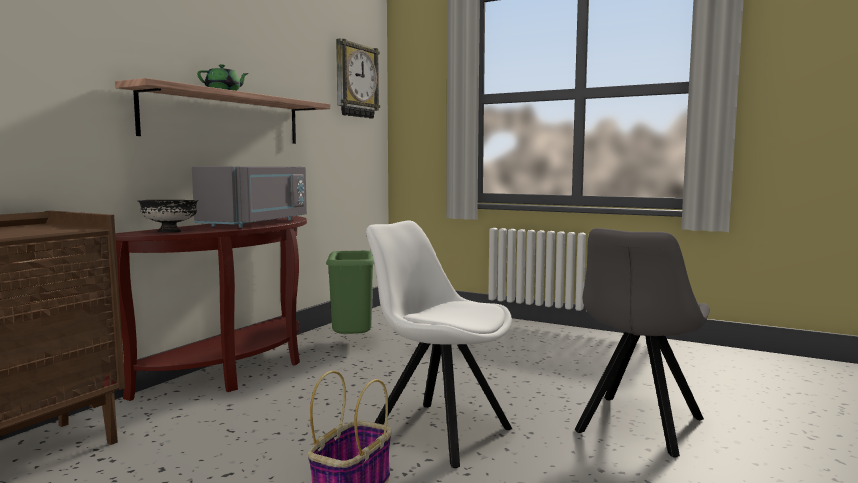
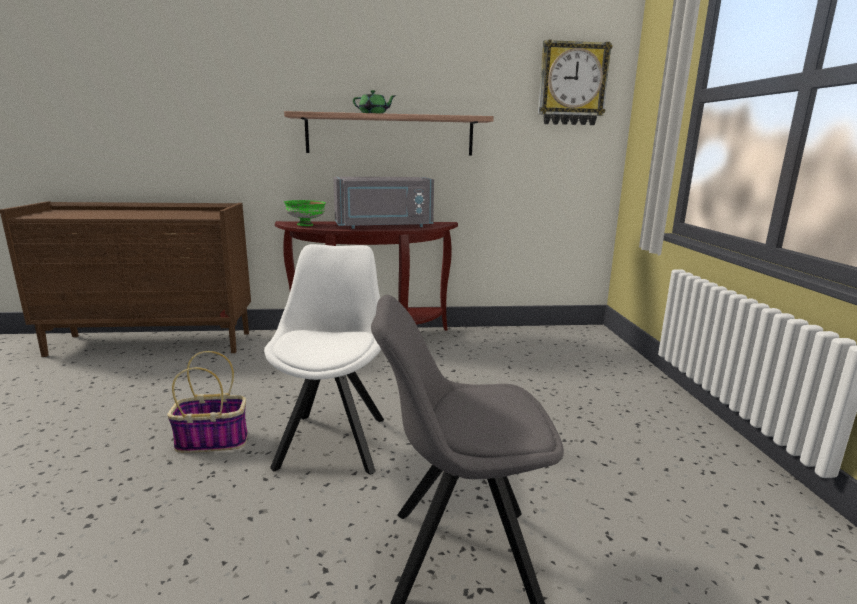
camera: 55 degrees right, 10 degrees up
black bowl [138,200,199,232] -> green bowl [284,200,326,226]
green trash can [326,251,374,334] -> none

